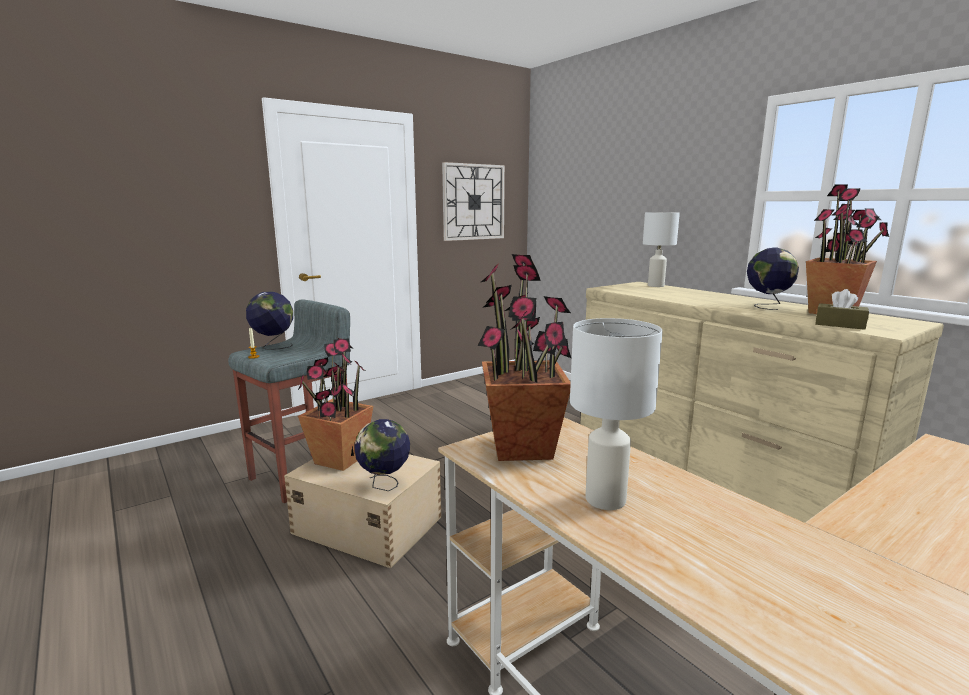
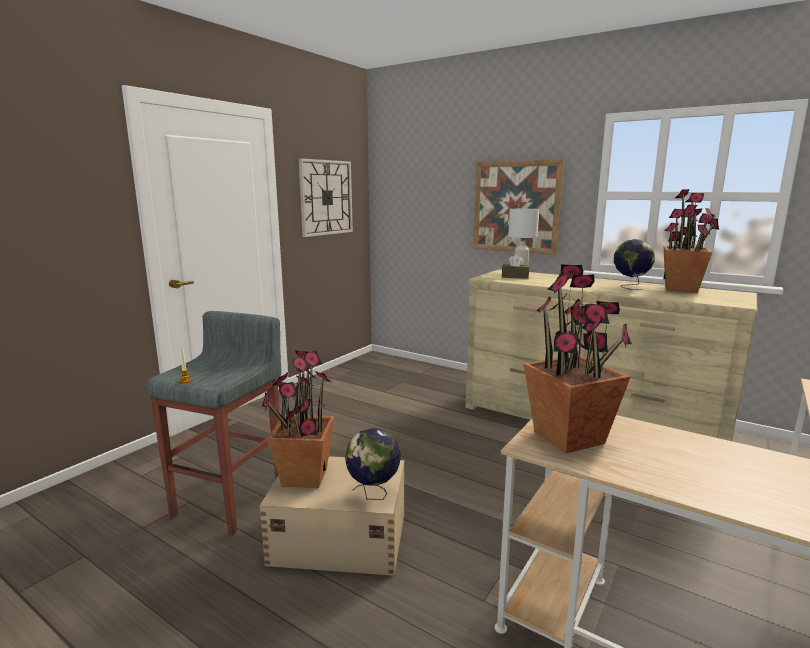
camera: 20 degrees left, 0 degrees up
globe [246,291,293,350] -> none
white table lamp [570,318,663,510] -> none
brown tissue box [815,289,869,330] -> brown tissue box moved to [502,255,529,279]
none -> picture [473,159,565,255]

